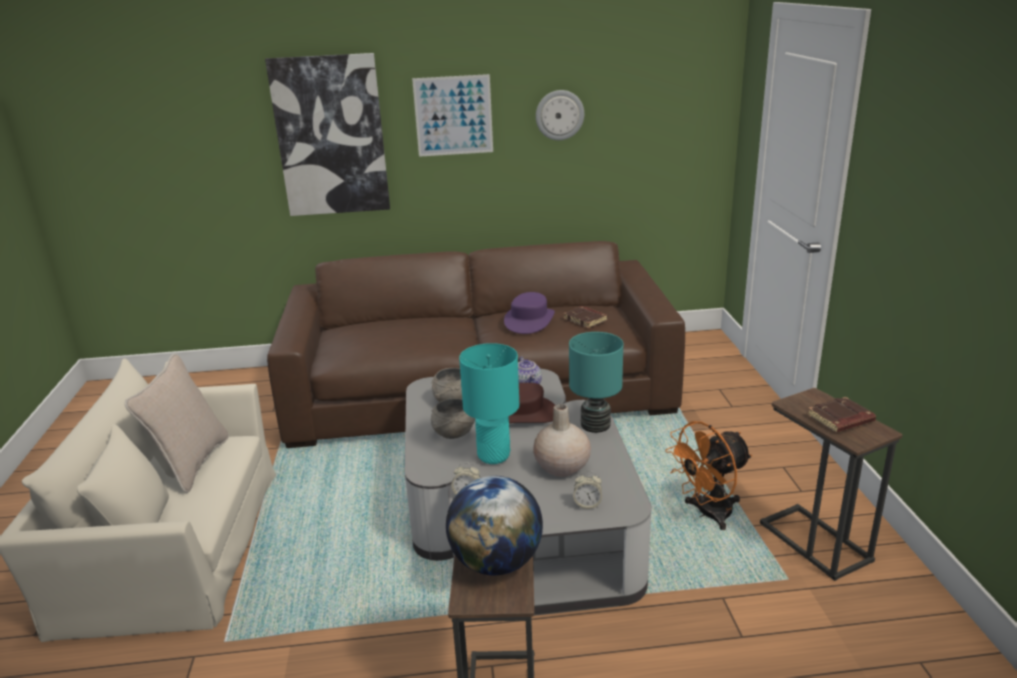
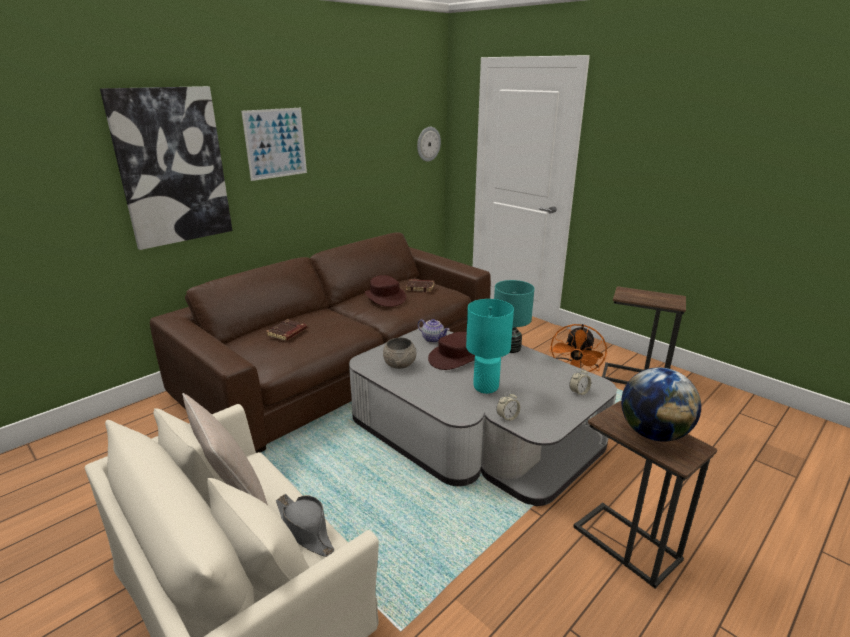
camera: 40 degrees left, 0 degrees up
grey bowl [431,398,475,439] -> none
purple hat [504,292,555,334] -> brown hat [365,275,406,307]
beige vase [533,404,591,477] -> none
wall clock [536,90,584,140] -> wall clock moved to [417,127,441,161]
brown book [807,397,876,433] -> brown book moved to [266,319,307,341]
none -> grey hat [276,494,334,557]

